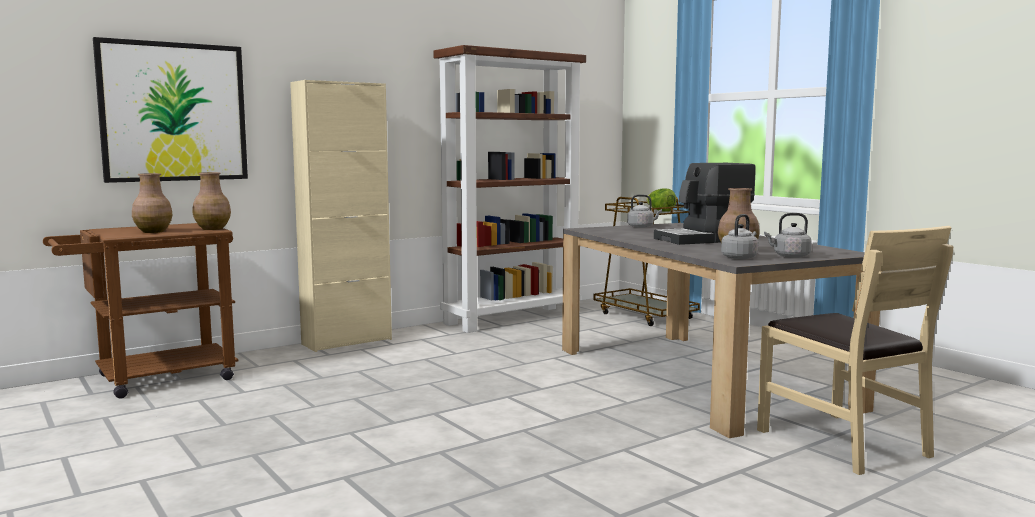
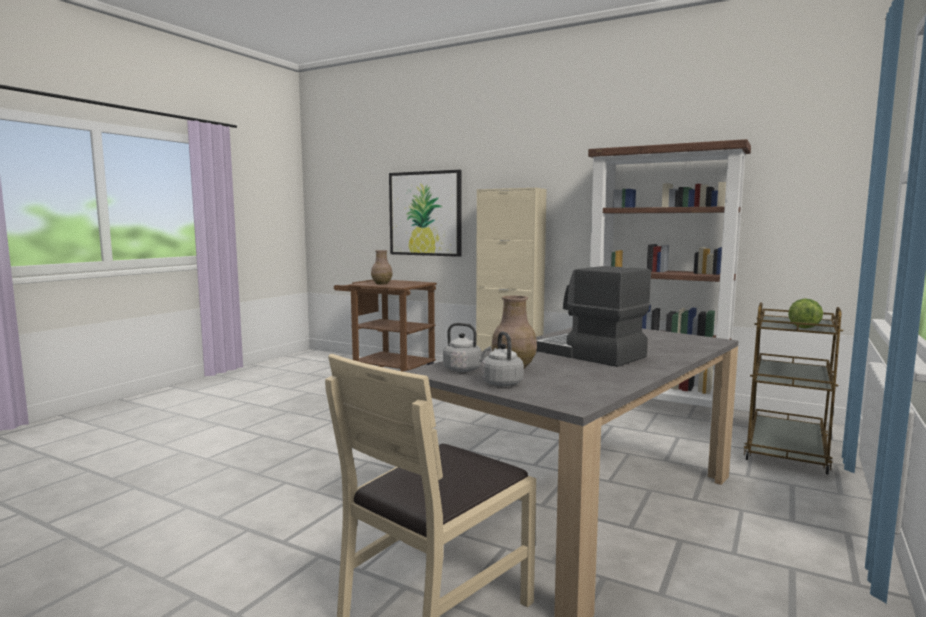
camera: 65 degrees right, 0 degrees up
brown vase [192,172,231,230] -> none
grey kettle [627,194,662,228] -> none

